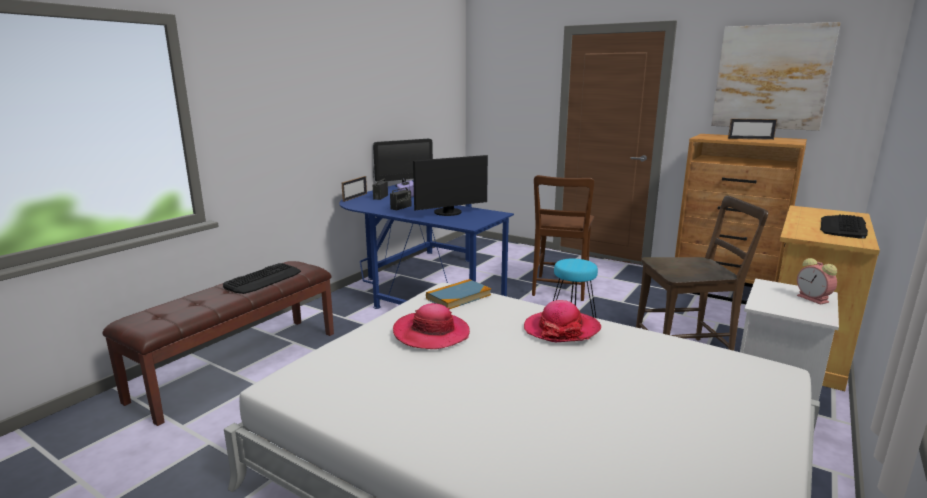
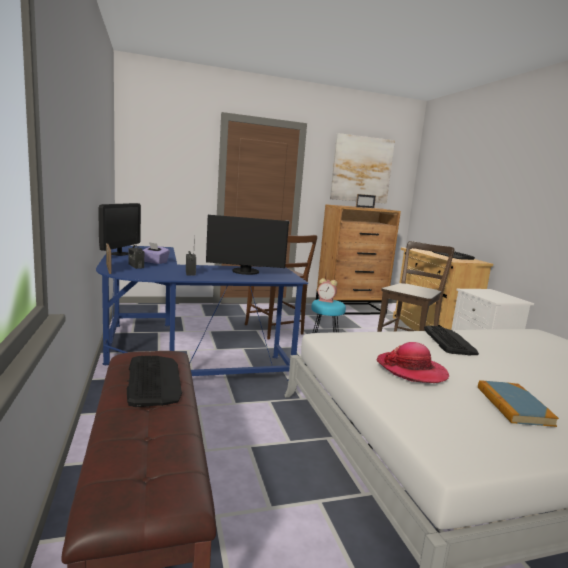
camera: 50 degrees left, 5 degrees down
monitor [413,155,488,216] -> monitor turned 75 degrees clockwise [206,215,289,275]
book [426,279,491,309] -> book moved to [478,380,559,427]
hat [524,300,601,342] -> keyboard [424,326,479,355]
alarm clock [797,258,837,305] -> alarm clock moved to [318,278,337,303]

